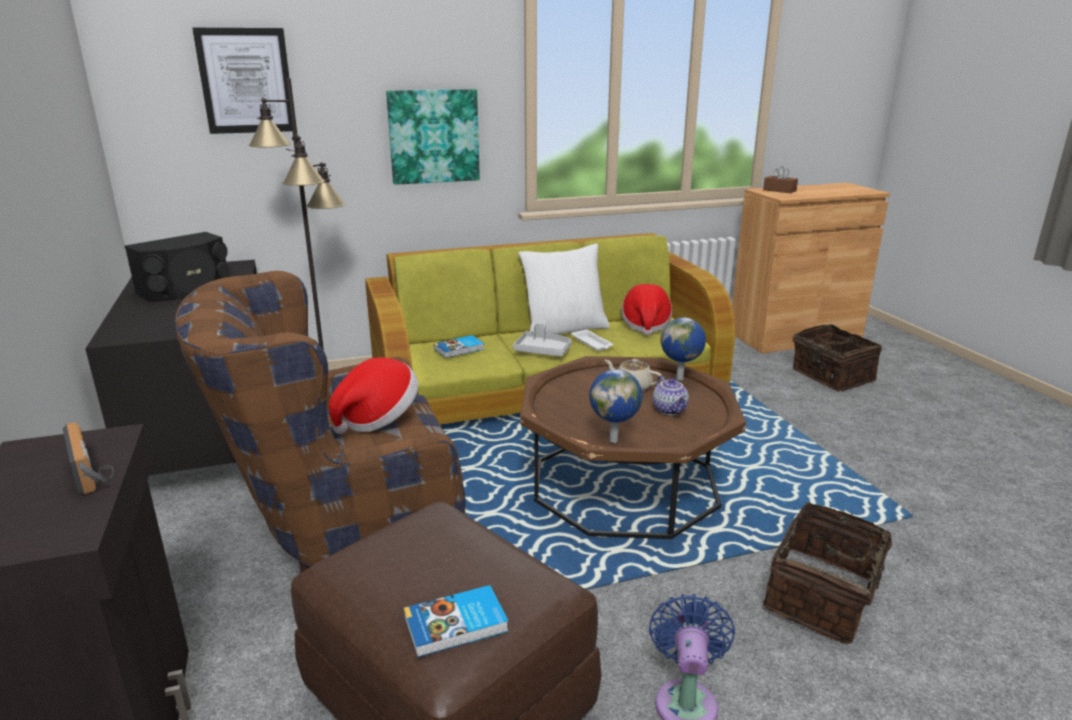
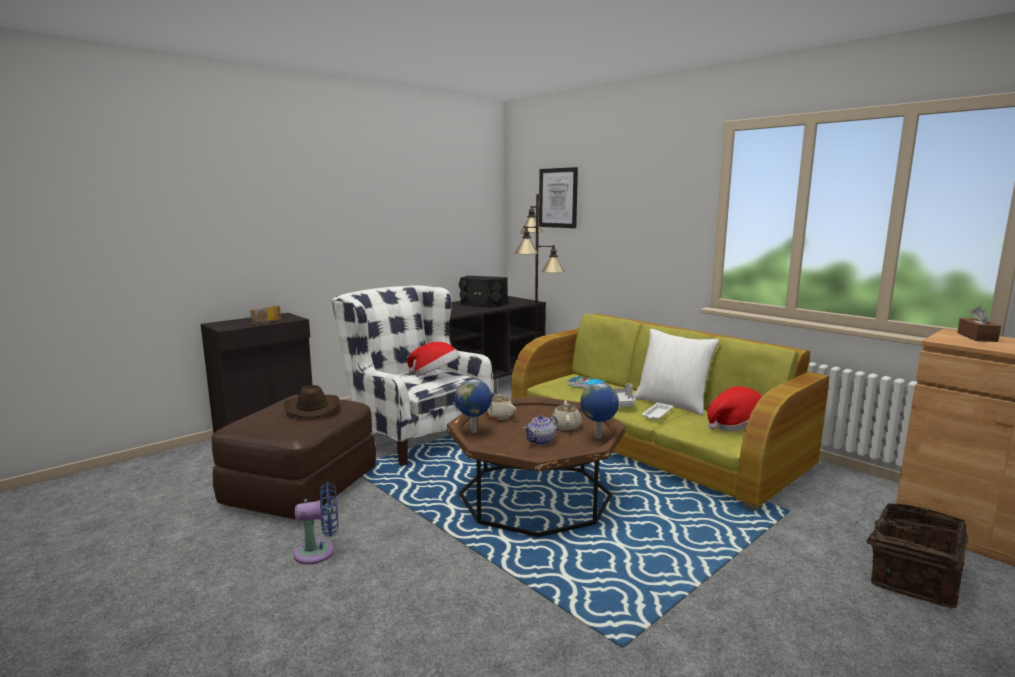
camera: 65 degrees right, 10 degrees down
brown armchair [175,271,466,573] -> white armchair [332,285,494,466]
picture [386,89,480,185] -> none
book [403,585,508,658] -> none
basket [763,502,915,644] -> none
none -> brown hat [284,385,339,418]
none -> beige teapot [485,394,516,420]

